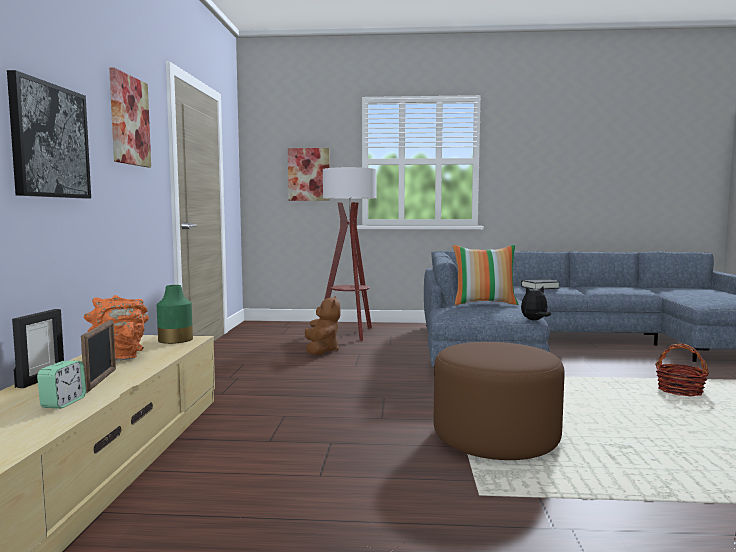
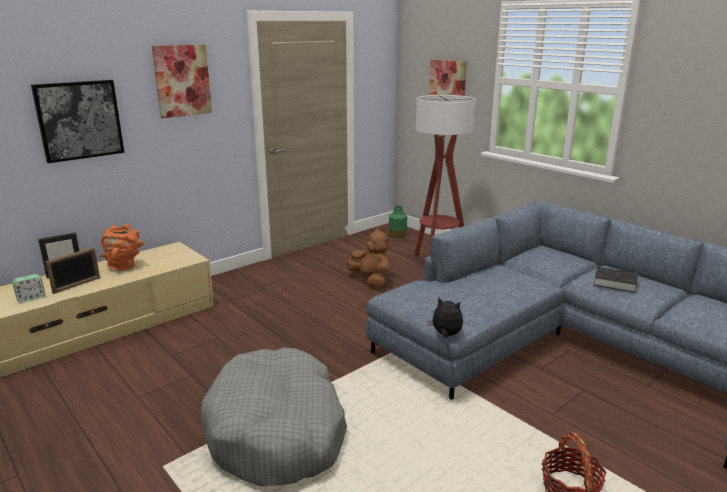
camera: 45 degrees right, 15 degrees up
green vase [157,285,193,344] -> green vase moved to [389,206,407,238]
brown plush toy [305,296,341,355] -> brown plush toy turned 75 degrees counterclockwise [346,228,389,288]
brown ottoman [434,342,565,460] -> grey dog bed [201,347,347,486]
pillow [453,245,519,305] -> none

